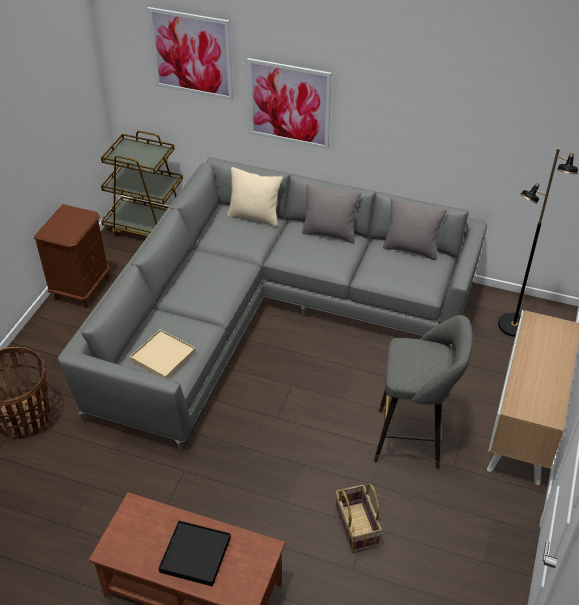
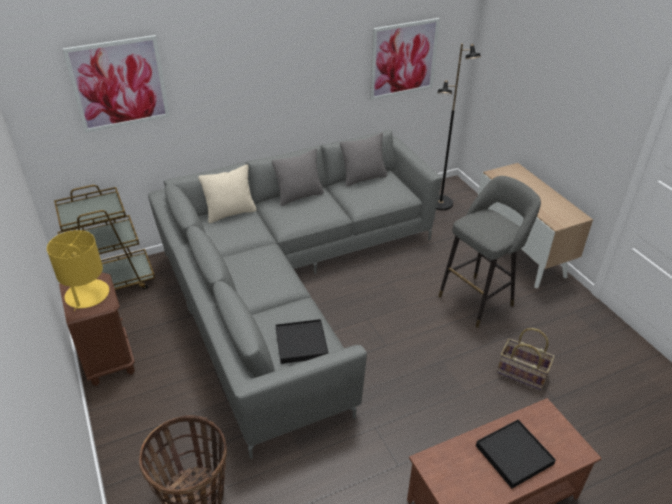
camera: 45 degrees left, 5 degrees down
beige tray [130,329,196,379] -> black tray [276,319,328,364]
picture [247,58,331,149] -> picture moved to [370,18,440,100]
none -> yellow table lamp [47,230,109,311]

